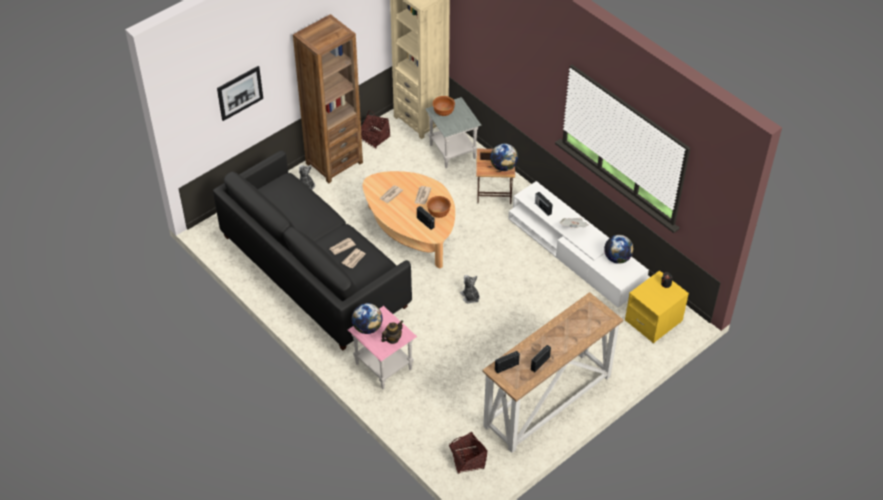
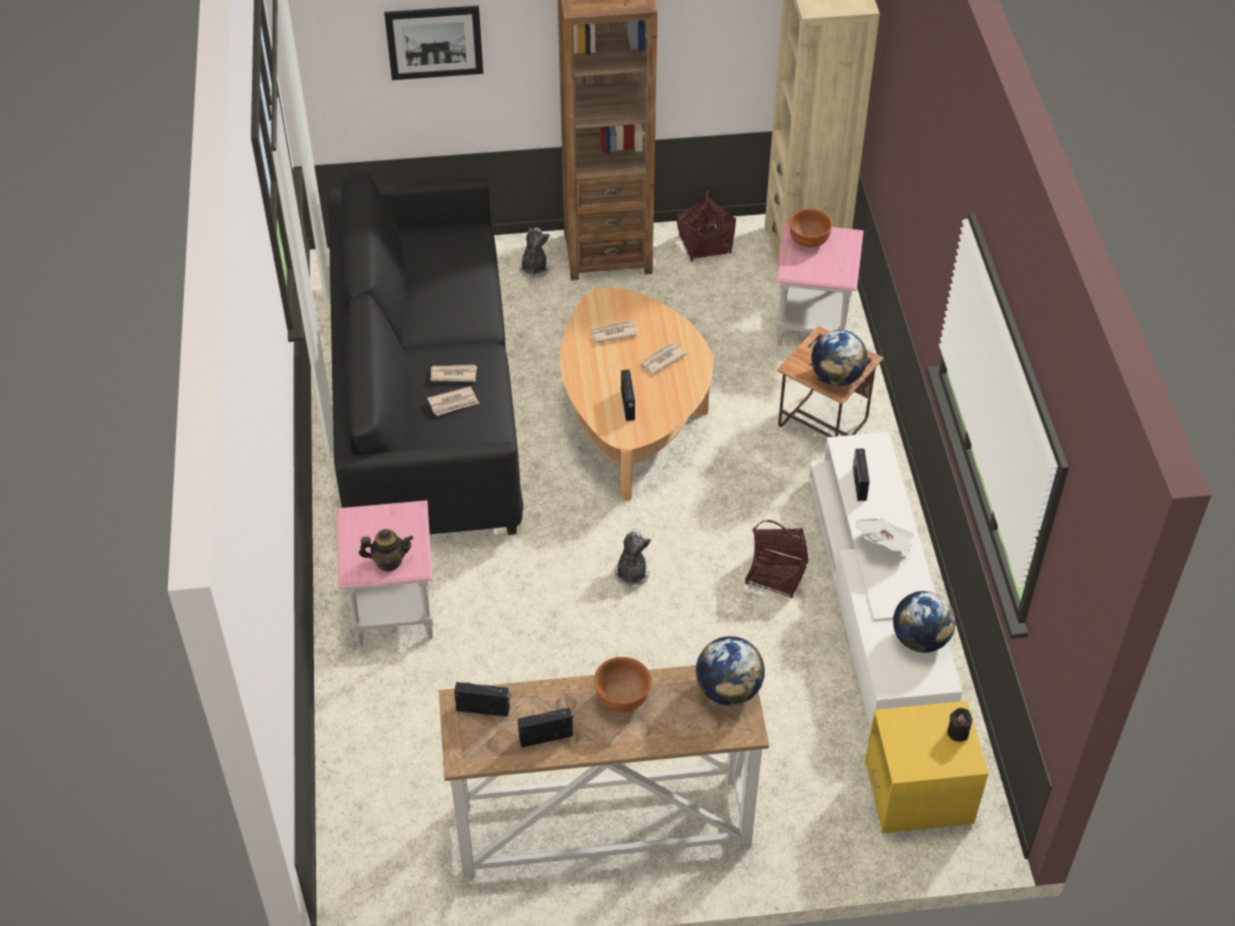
camera: 35 degrees right, 0 degrees up
globe [352,303,383,334] -> globe moved to [695,636,765,706]
grey side table [425,97,482,169] -> pink side table [776,222,864,346]
brown bowl [427,196,451,218] -> brown bowl moved to [594,657,652,713]
basket [449,431,488,474] -> basket moved to [745,520,808,599]

